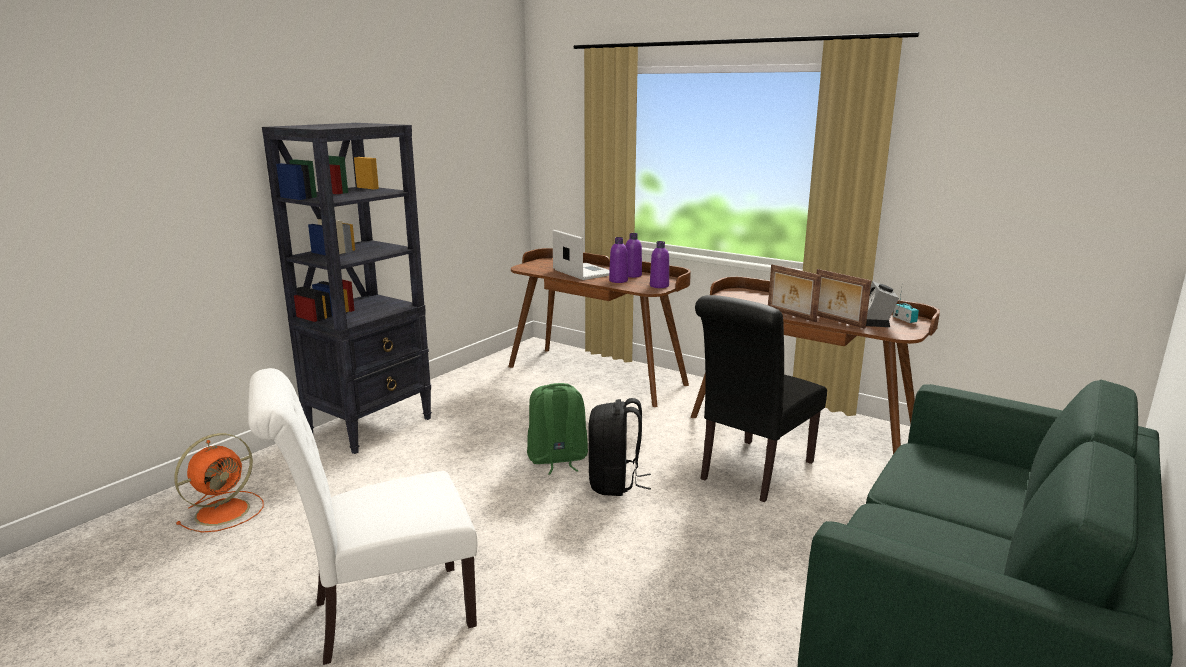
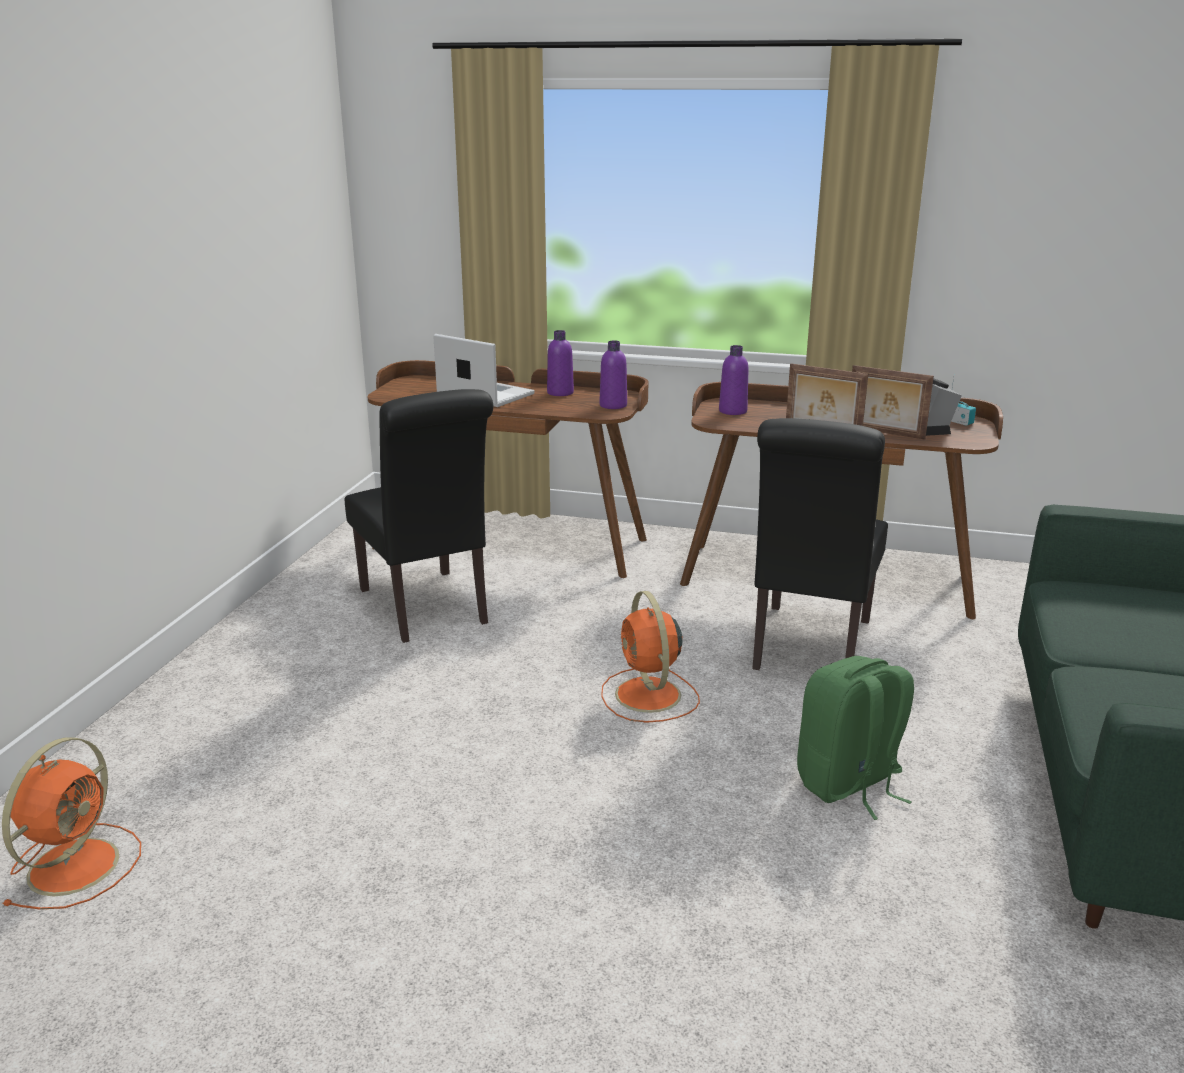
camera: 20 degrees left, 5 degrees up
white chair [248,368,478,665] -> none
black bookcase [262,123,432,454] -> none
green backpack [527,383,588,474] -> green backpack moved to [797,656,914,820]
black backpack [589,398,651,496] -> orange fan [601,591,700,723]
purple bottle [609,237,628,283] -> purple bottle moved to [719,345,748,415]
none -> black chair [345,389,493,643]

